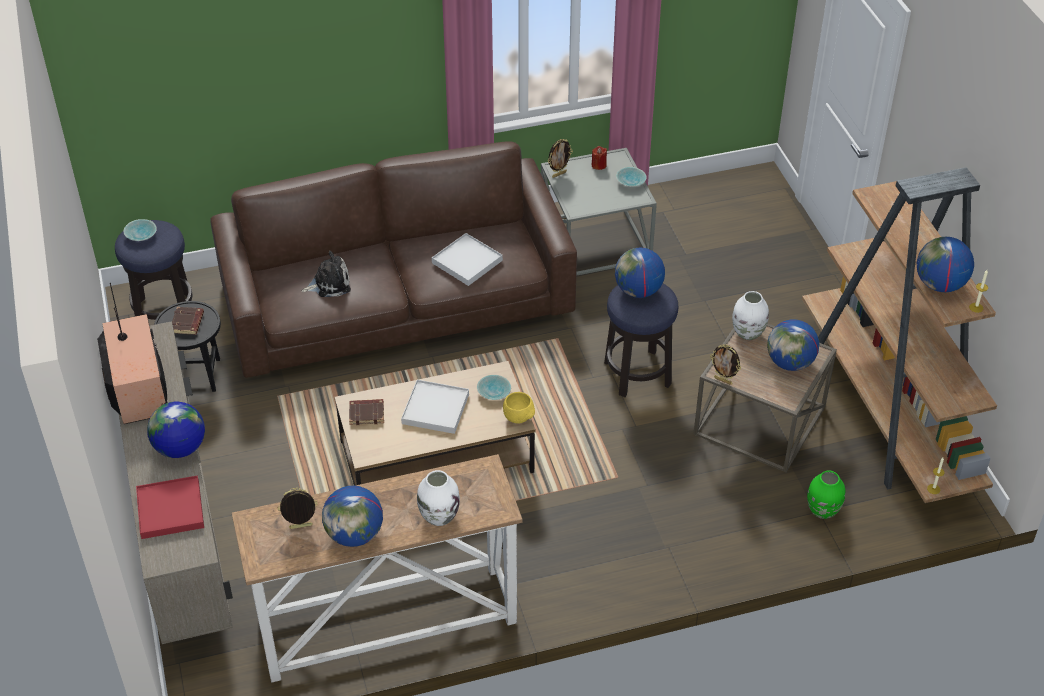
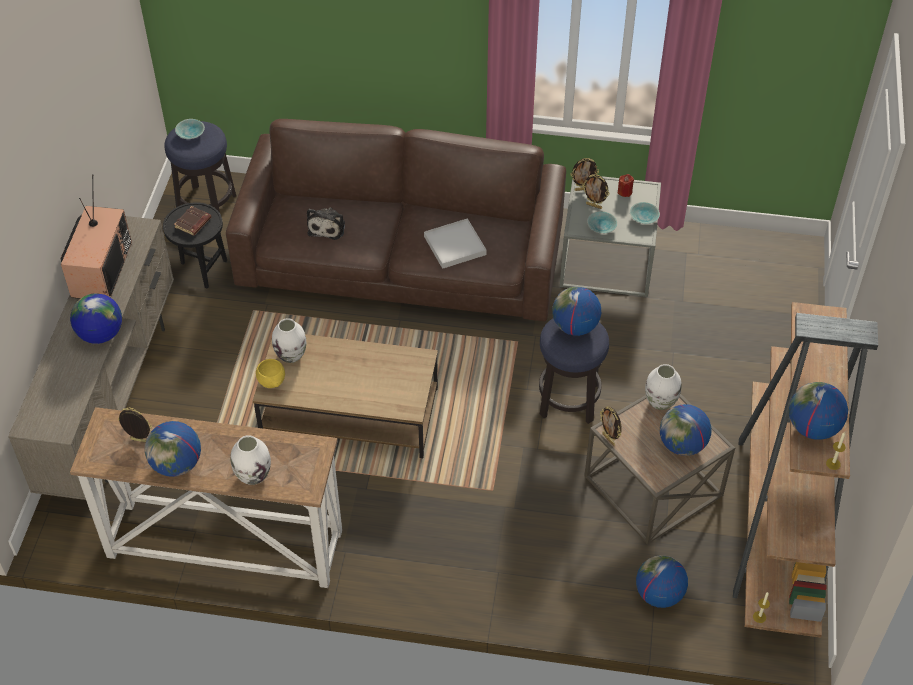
camera: 25 degrees right, 5 degrees up
red tray [136,475,204,539] -> none
plush toy [301,251,351,297] -> plush toy turned 90 degrees clockwise [307,207,345,240]
brown book [349,399,384,425] -> white vase [272,318,306,363]
white tray [401,380,469,434] -> none
turquoise bowl [477,375,511,400] -> turquoise bowl moved to [587,211,618,234]
yellow bowl [503,392,535,424] -> yellow bowl moved to [256,359,285,388]
green vase [807,471,846,519] -> globe [636,555,688,608]
none -> picture frame [582,174,610,209]

